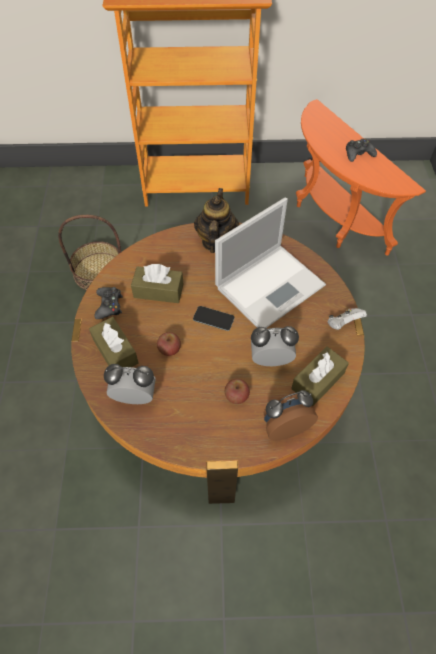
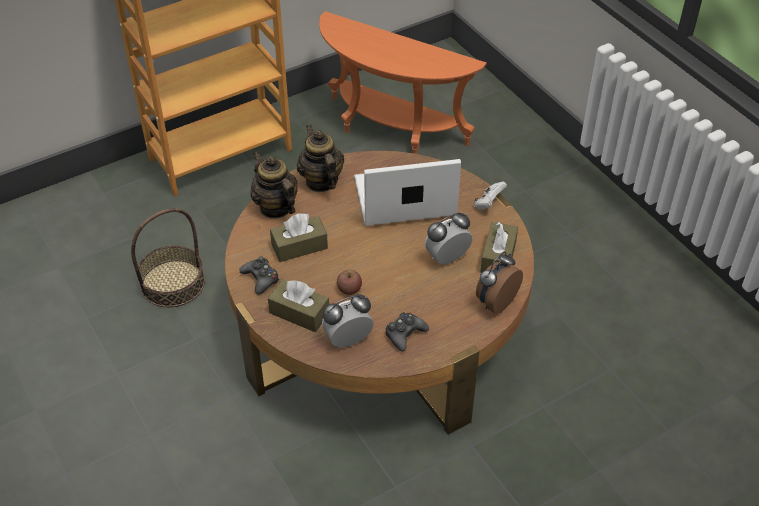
camera: 30 degrees left, 10 degrees down
phone [193,306,235,331] -> none
laptop [215,198,326,328] -> laptop turned 120 degrees counterclockwise [354,159,461,226]
apple [225,379,250,404] -> none
black game controller [346,139,377,162] -> black game controller moved to [386,312,429,352]
none -> teapot [251,151,298,219]

